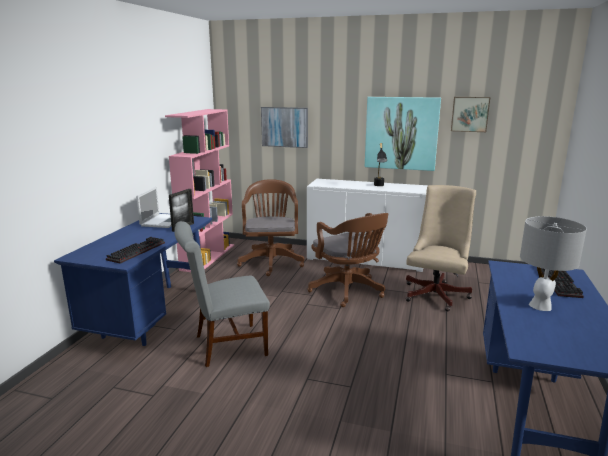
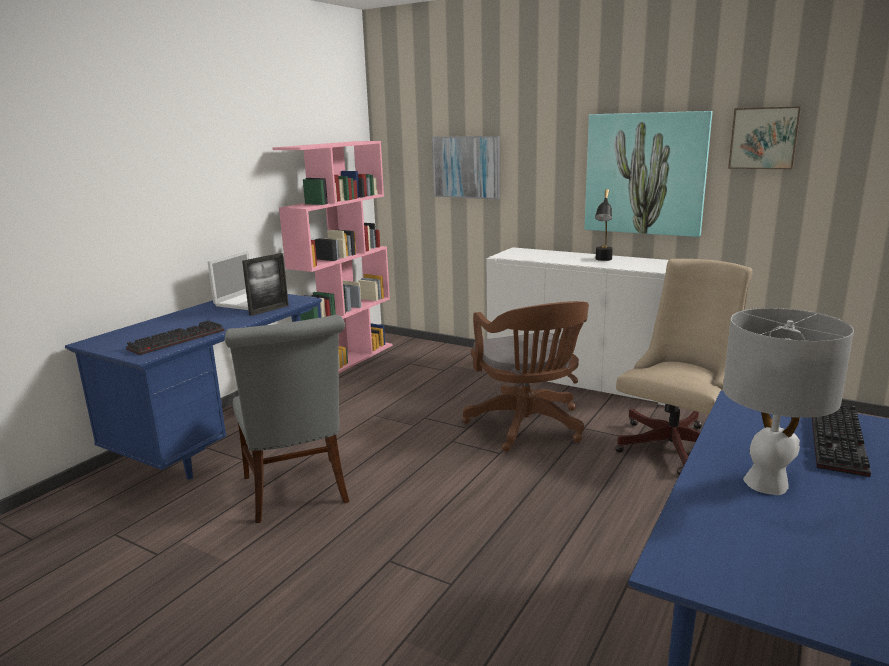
camera: 15 degrees right, 0 degrees up
grey chair [175,221,270,367] -> grey chair turned 105 degrees counterclockwise [225,315,350,523]
brown office chair [237,179,305,276] -> none

